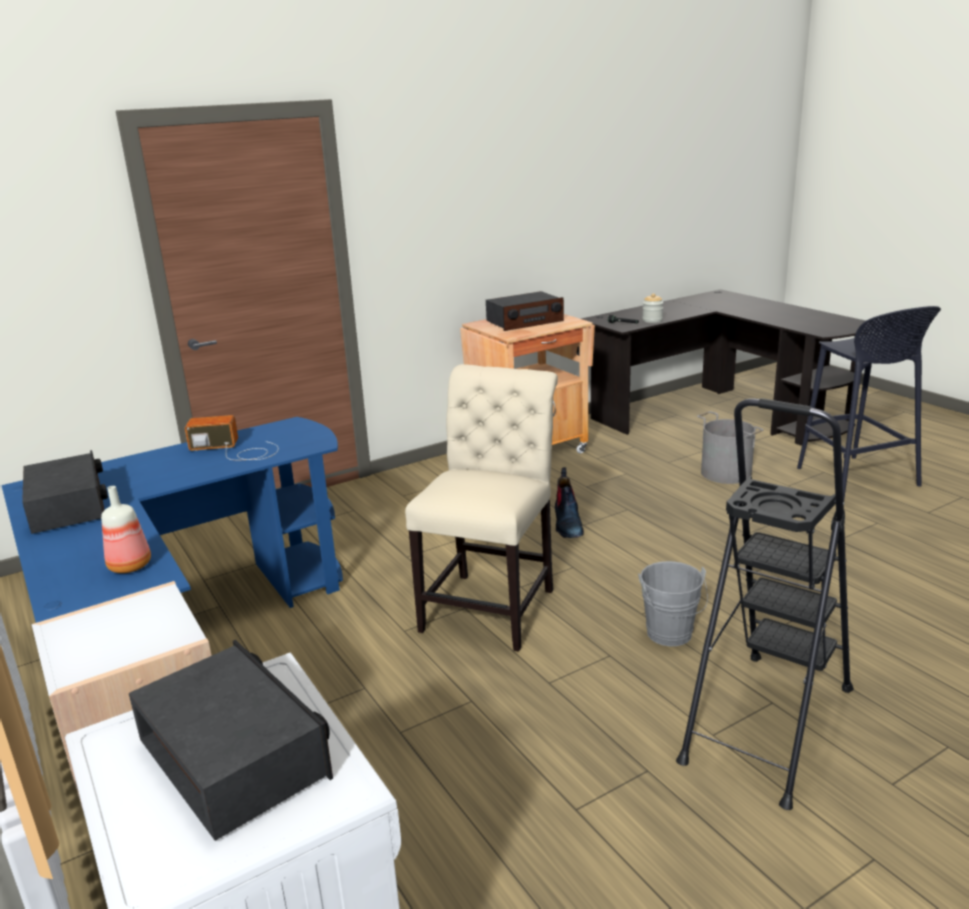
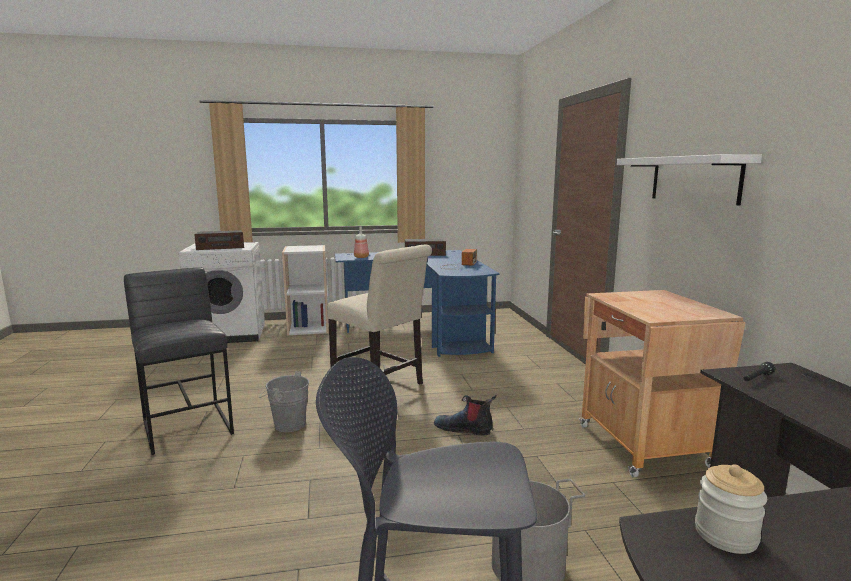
camera: 110 degrees right, 10 degrees down
radio [486,291,564,331] -> none
jar [642,293,663,323] -> jar moved to [695,465,767,554]
step ladder [676,398,854,810] -> grey stool [124,267,234,455]
none -> white shelf [617,154,762,205]

